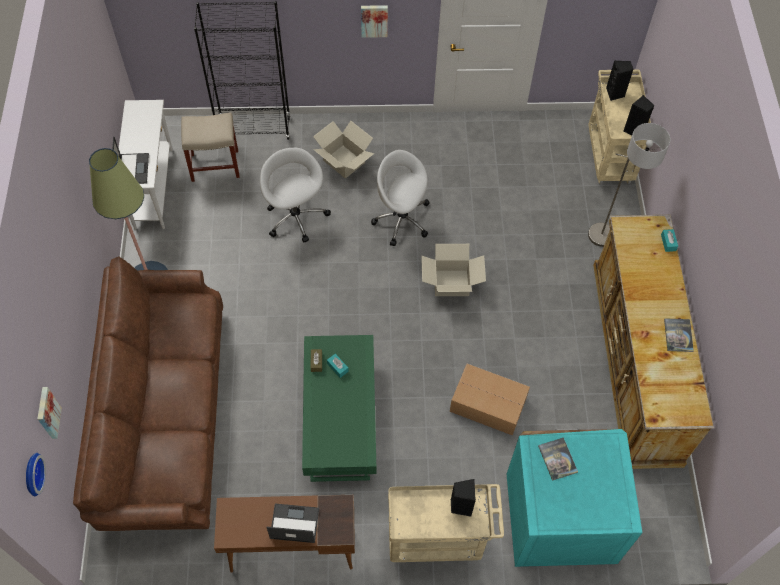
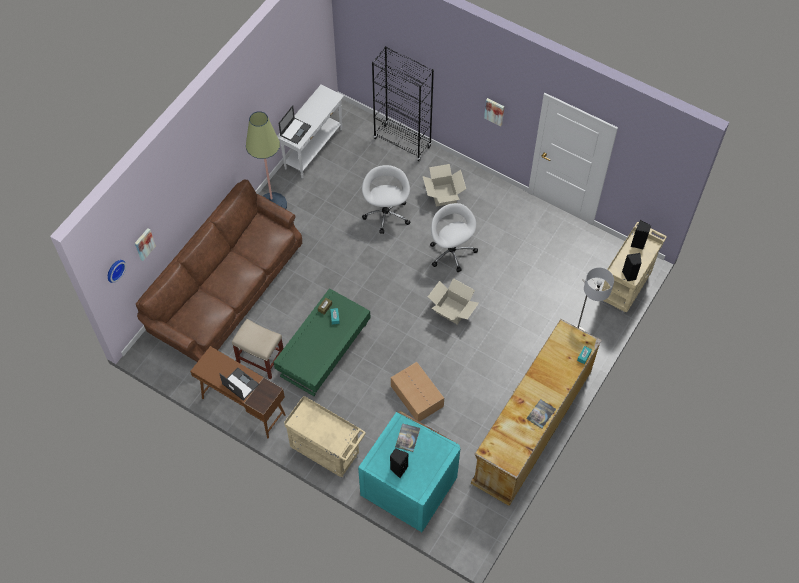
camera: 35 degrees right, 0 degrees up
beige stool [181,112,240,182] -> beige stool moved to [232,319,284,379]
black speaker [451,479,476,517] -> black speaker moved to [390,448,408,478]

